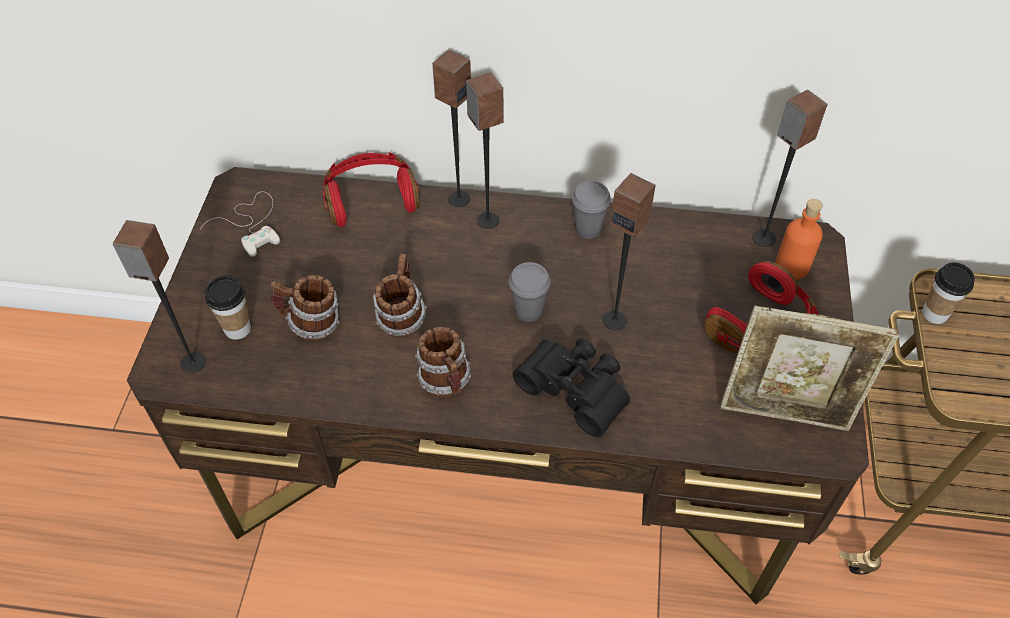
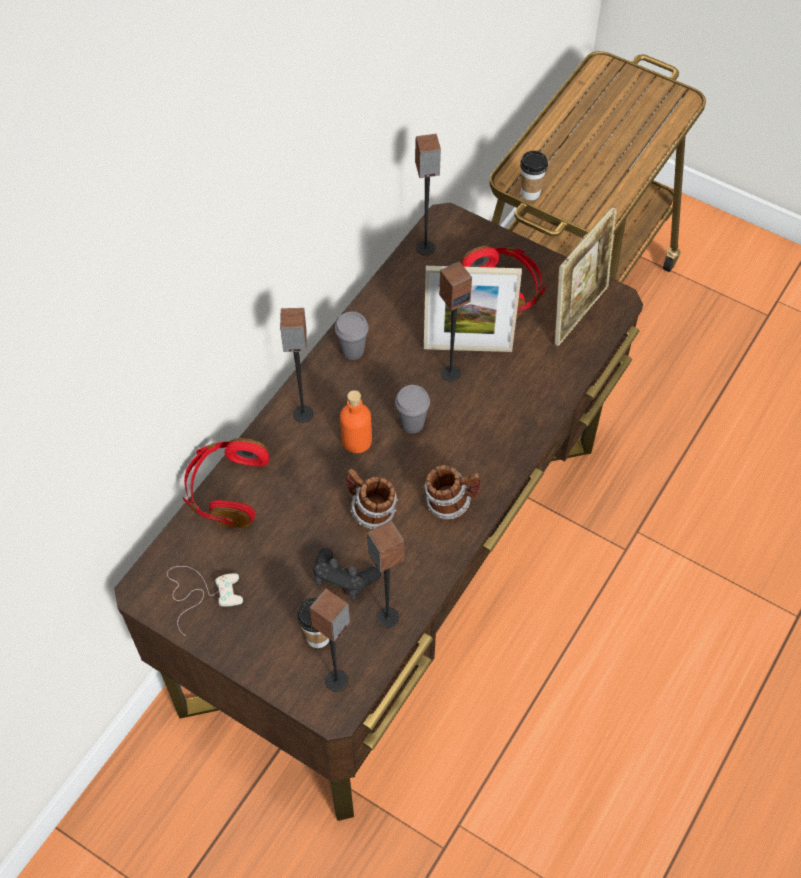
camera: 65 degrees left, 5 degrees up
mug [271,275,339,341] -> black game controller [314,548,381,600]
speaker [432,50,471,207] -> speaker moved to [367,521,404,628]
black binoculars [513,338,630,437] -> none
orange bottle [775,199,823,280] -> orange bottle moved to [340,390,372,453]
none -> picture frame [424,266,522,352]

